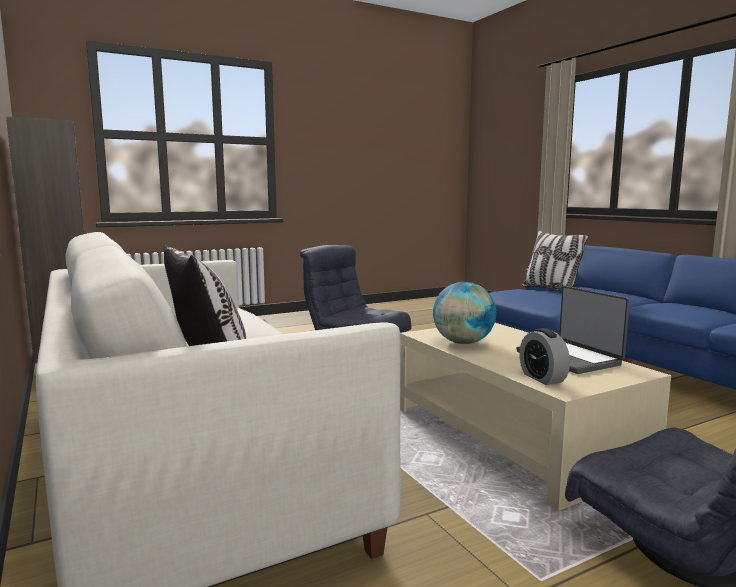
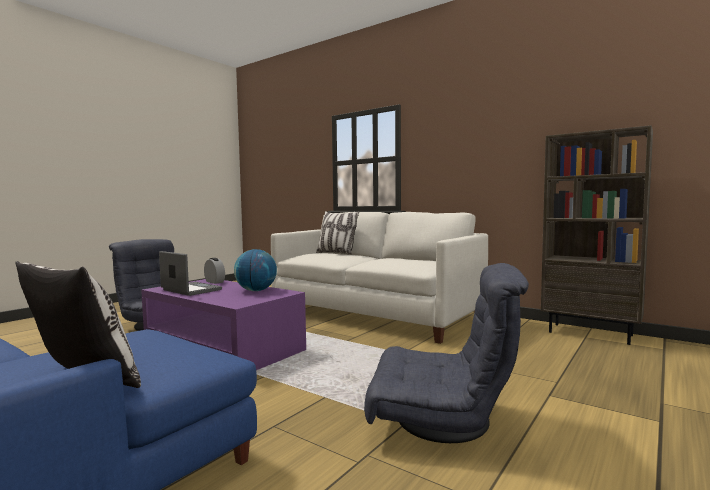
camera: 155 degrees right, 5 degrees down
beige coffee table [400,323,671,511] -> purple coffee table [141,279,306,370]

